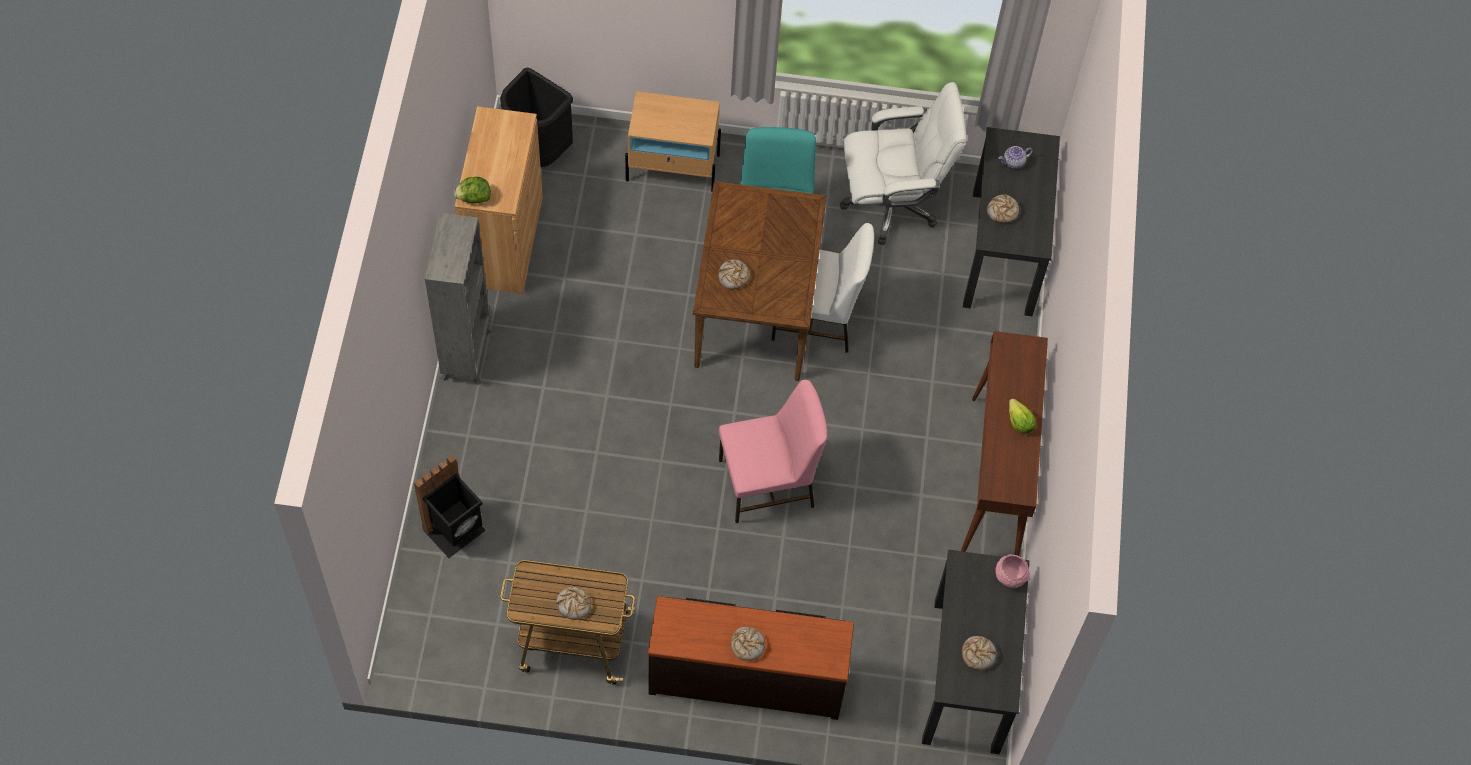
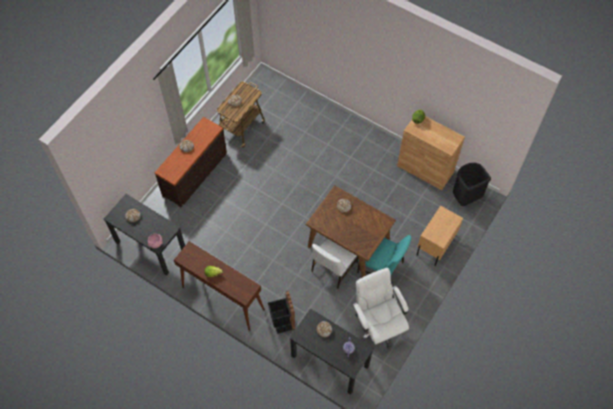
camera: 120 degrees right, 0 degrees up
black trash can [414,455,486,558] -> black trash can moved to [268,291,295,334]
grey bookcase [425,213,492,385] -> none
pink chair [719,380,827,523] -> none
white office chair [840,82,967,245] -> white office chair turned 135 degrees clockwise [353,268,409,349]

